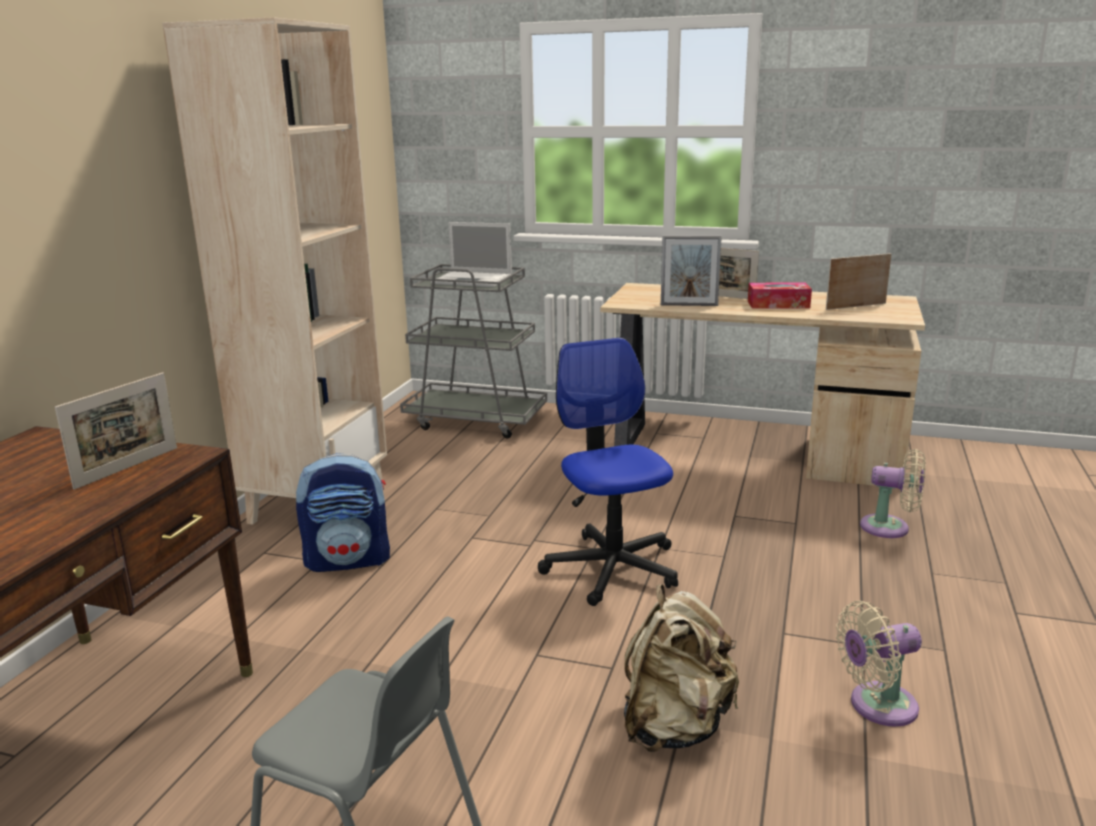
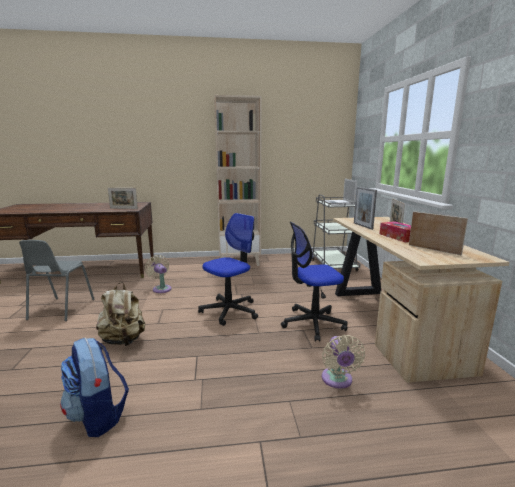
camera: 65 degrees right, 5 degrees down
backpack [296,453,390,572] -> backpack moved to [60,338,129,437]
beige fan [836,601,922,727] -> beige fan moved to [145,255,172,293]
none -> office chair [281,221,348,342]

